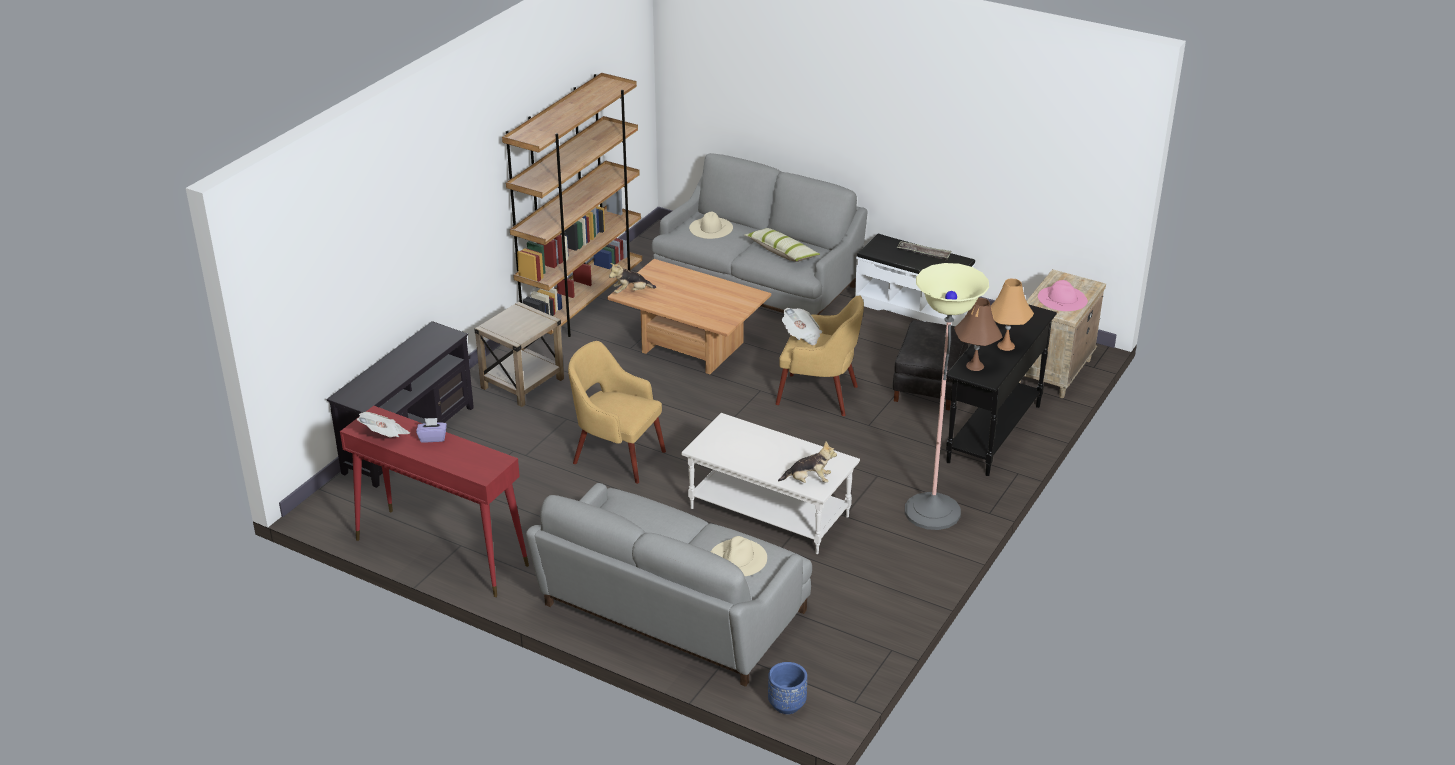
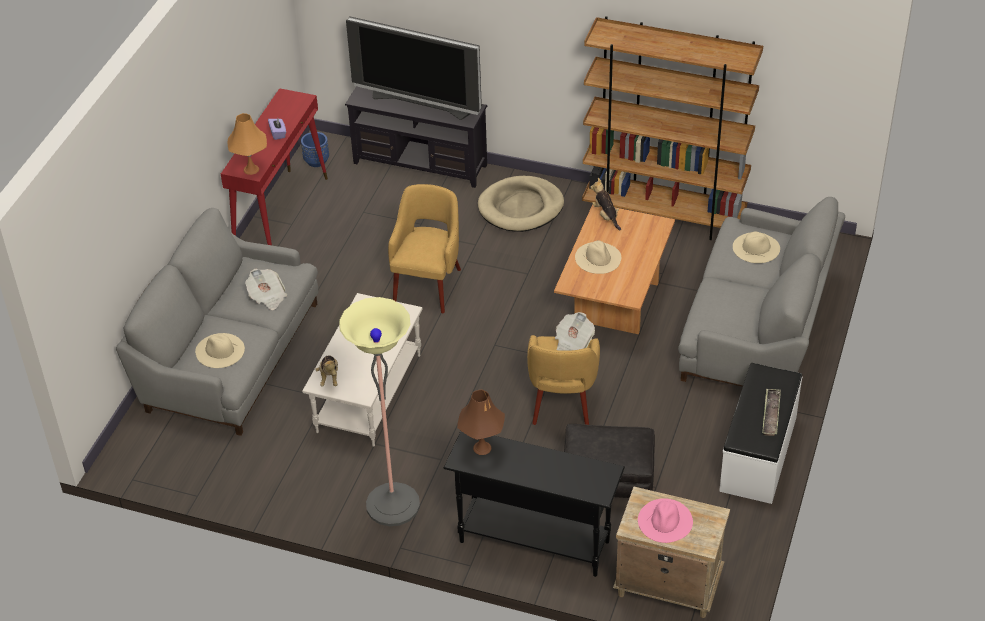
camera: 80 degrees right, 10 degrees up
newspaper [357,412,410,437] -> newspaper moved to [245,269,287,310]
beige side table [474,302,564,407] -> beige dog bed [478,176,564,232]
pillow [744,228,820,262] -> none
blue planter [768,662,807,714] -> blue planter moved to [301,132,329,167]
orange table lamp [991,279,1034,351] -> orange table lamp moved to [228,113,267,175]
none -> television [346,16,482,120]
none -> beige hat [575,240,621,274]

